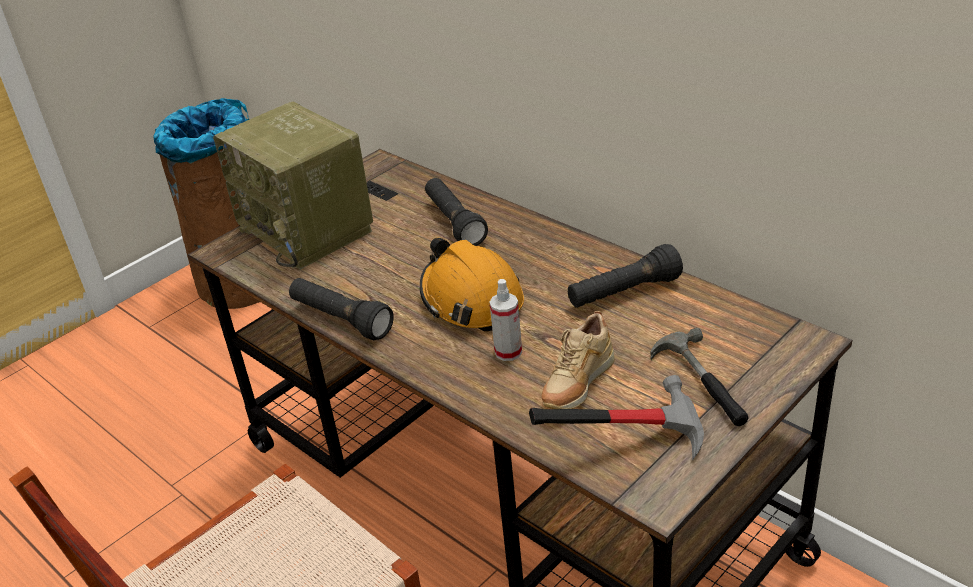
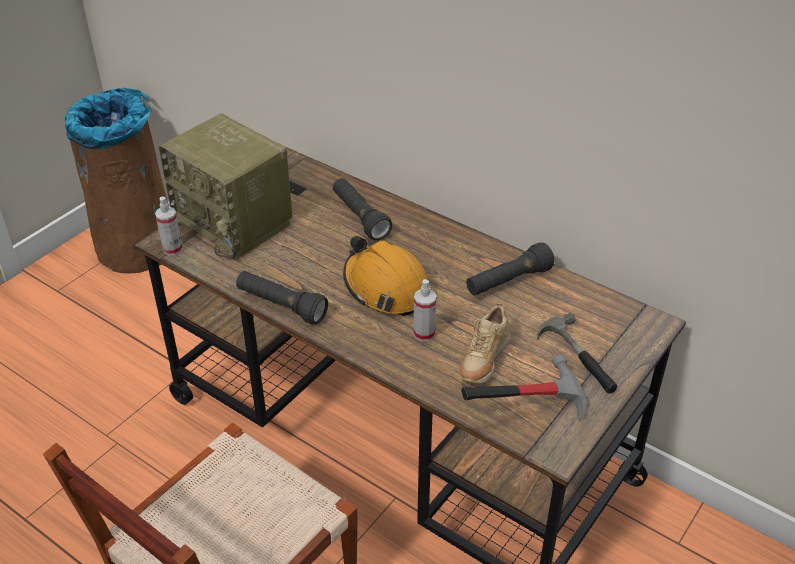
camera: 10 degrees left, 5 degrees up
none -> spray bottle [155,197,183,256]

